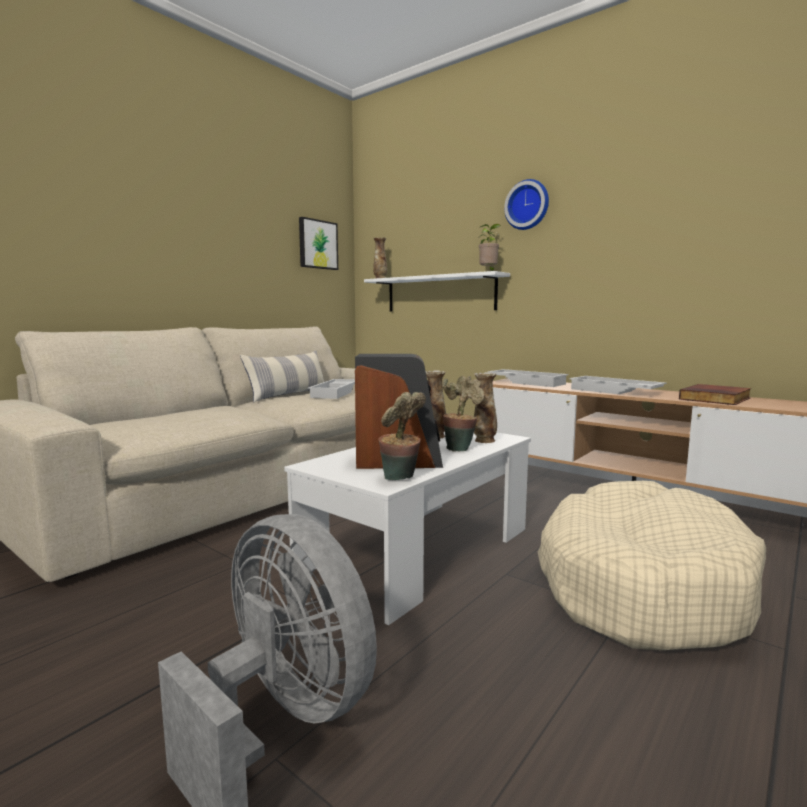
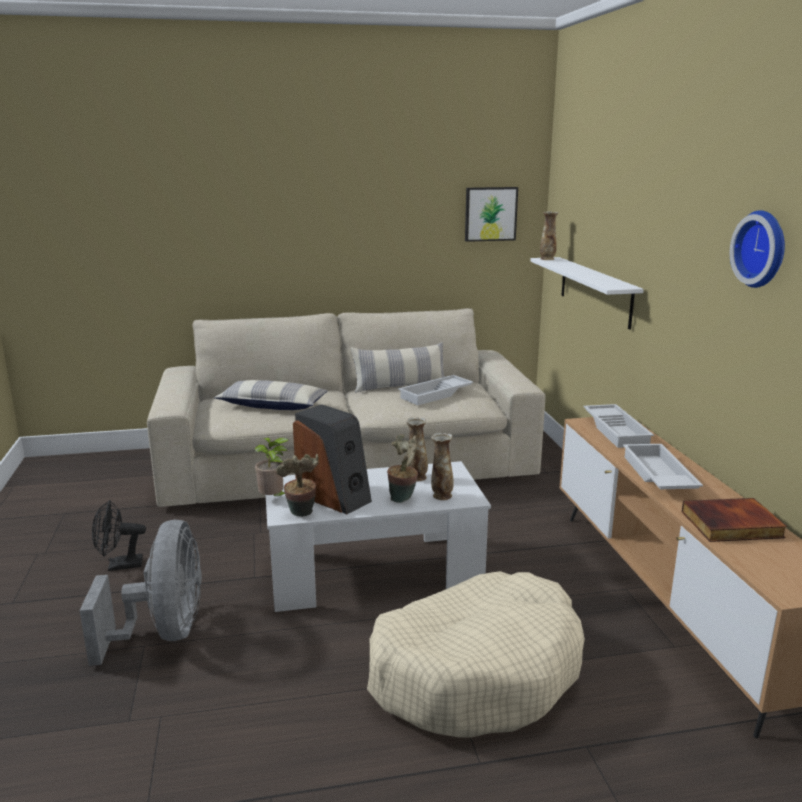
camera: 40 degrees right, 10 degrees up
potted plant [478,224,501,271] -> potted plant moved to [255,437,289,496]
wall clock [504,179,549,230] -> wall clock moved to [730,210,785,288]
none -> black fan [92,500,146,571]
none -> pillow [214,380,328,410]

